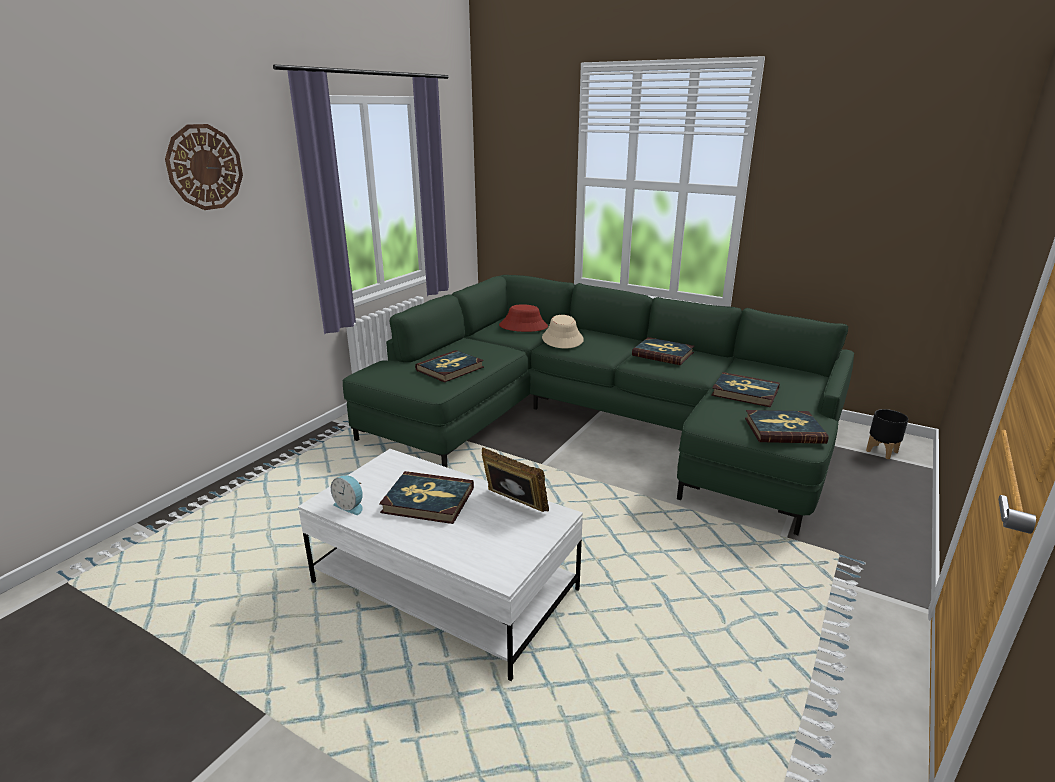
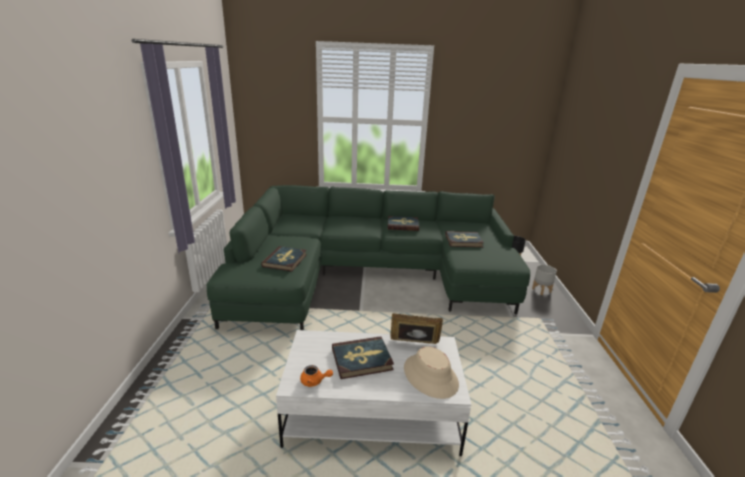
camera: 30 degrees left, 0 degrees up
wall clock [165,124,243,210] -> none
alarm clock [331,475,363,515] -> orange teapot [300,365,333,387]
red hat [499,304,548,332] -> none
beige hat [542,315,584,348] -> beige hat moved to [404,346,459,399]
book [745,410,829,444] -> none
none -> grey planter [532,265,557,295]

